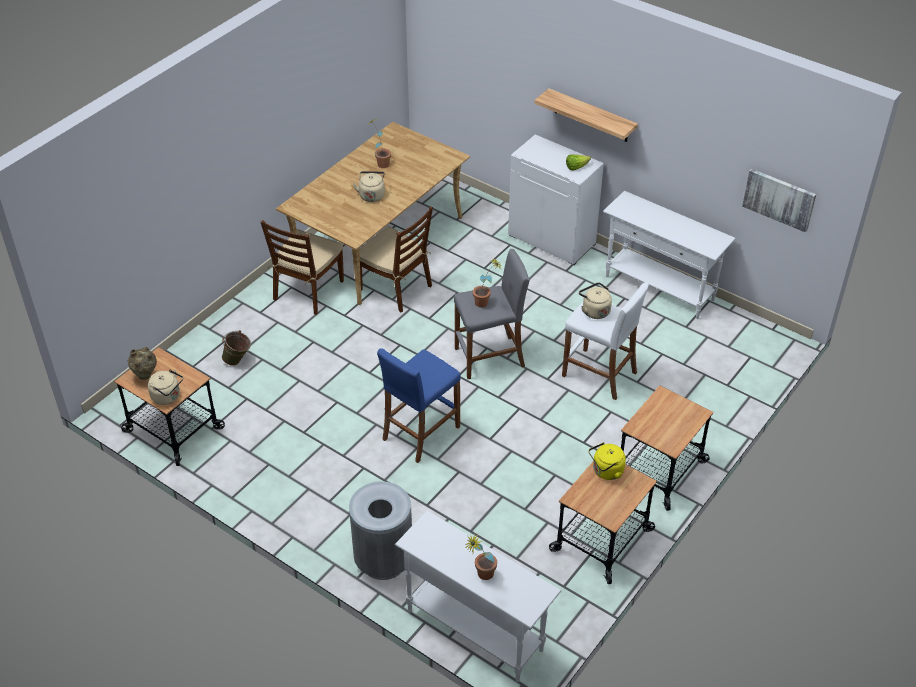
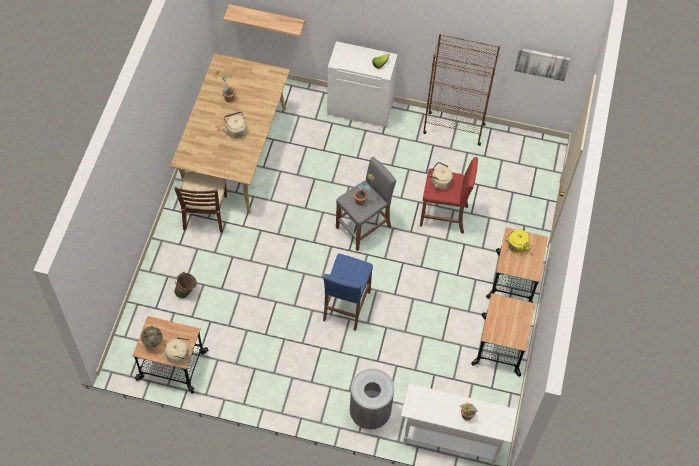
camera: 25 degrees left, 15 degrees up
brown chair [359,206,433,313] -> none
shelf [534,88,638,142] -> shelf moved to [223,4,305,37]
white stool [562,282,649,400] -> red stool [420,157,478,234]
yellow kettle [589,442,626,480] -> yellow kettle moved to [505,229,531,253]
white console table [603,191,736,319] -> brown bookcase [423,34,500,146]

